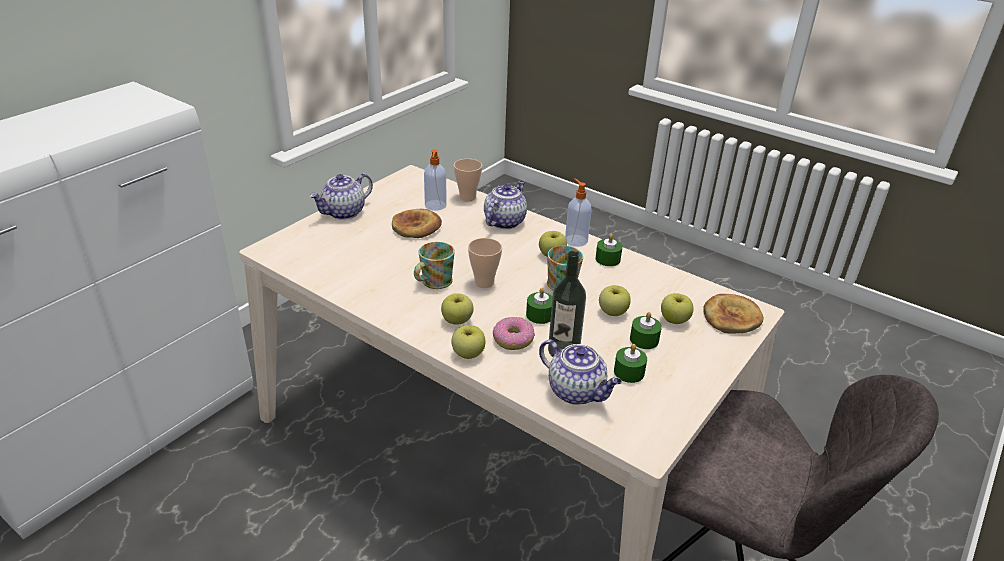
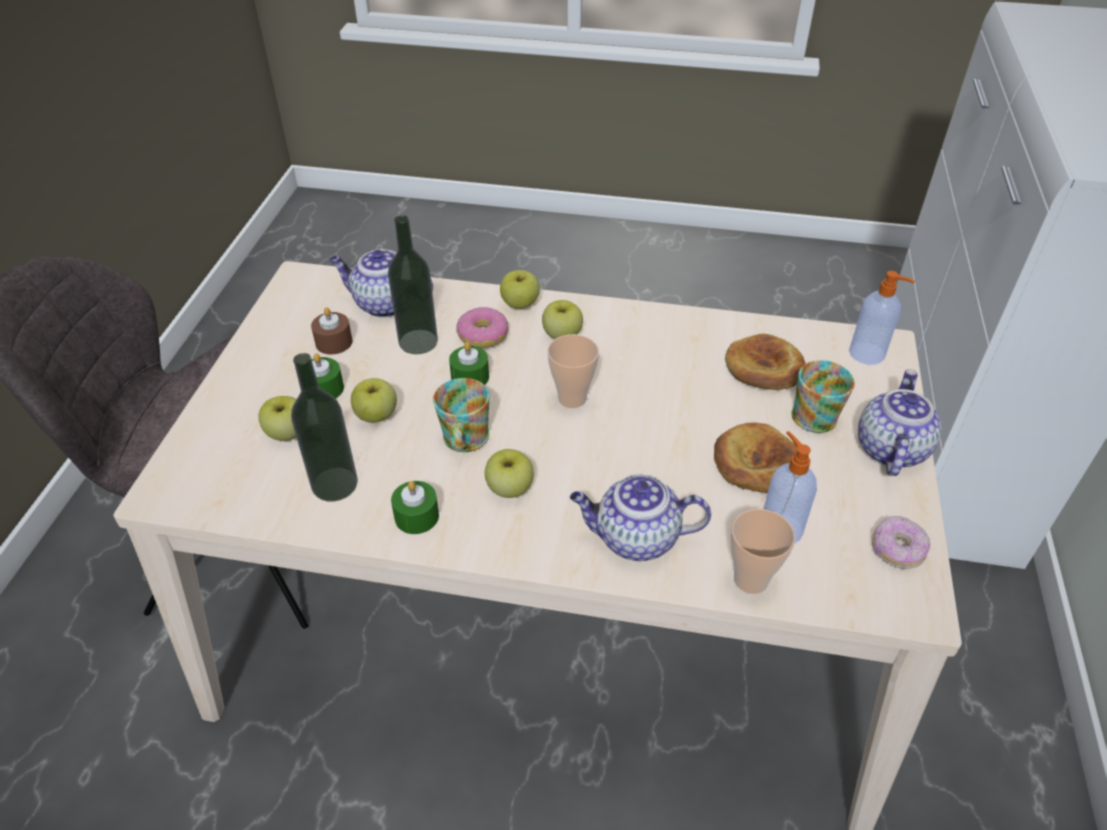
camera: 155 degrees right, 10 degrees up
mug [414,242,455,289] -> mug moved to [792,360,855,433]
teapot [484,181,527,229] -> teapot turned 90 degrees clockwise [570,474,711,561]
soap dispenser [565,178,592,247] -> soap dispenser moved to [849,271,915,365]
green candle [614,344,647,383] -> brown candle [311,307,353,355]
bread [703,294,764,334] -> bread moved to [725,334,806,390]
none -> bottle [291,353,358,502]
none -> donut [872,516,930,569]

